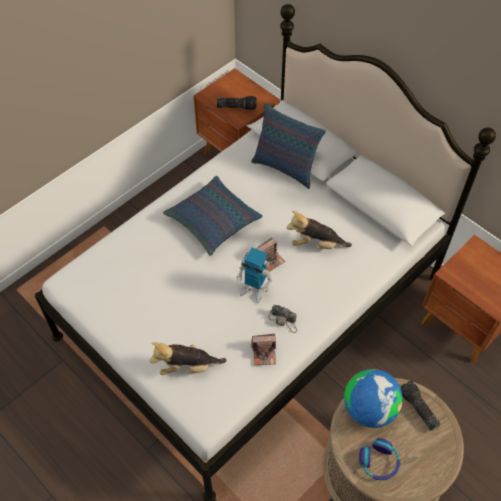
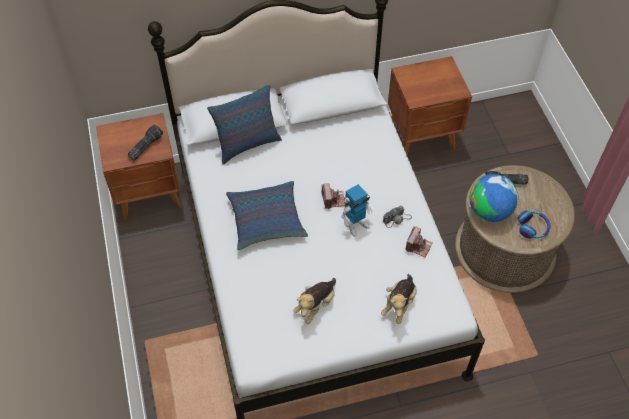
camera: 60 degrees left, 0 degrees up
plush toy [287,211,352,249] -> plush toy moved to [293,278,336,324]

